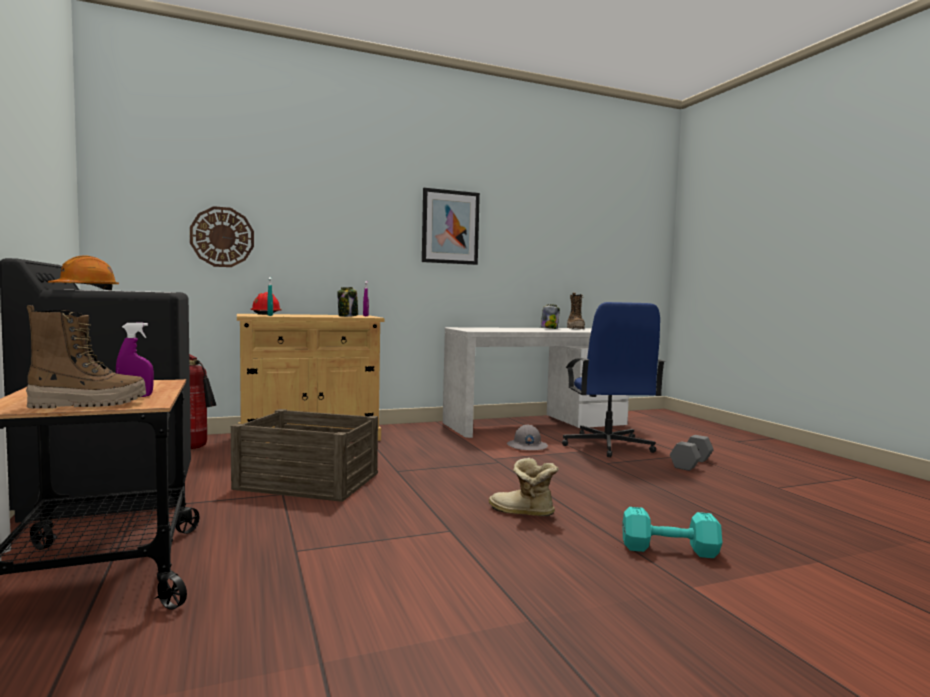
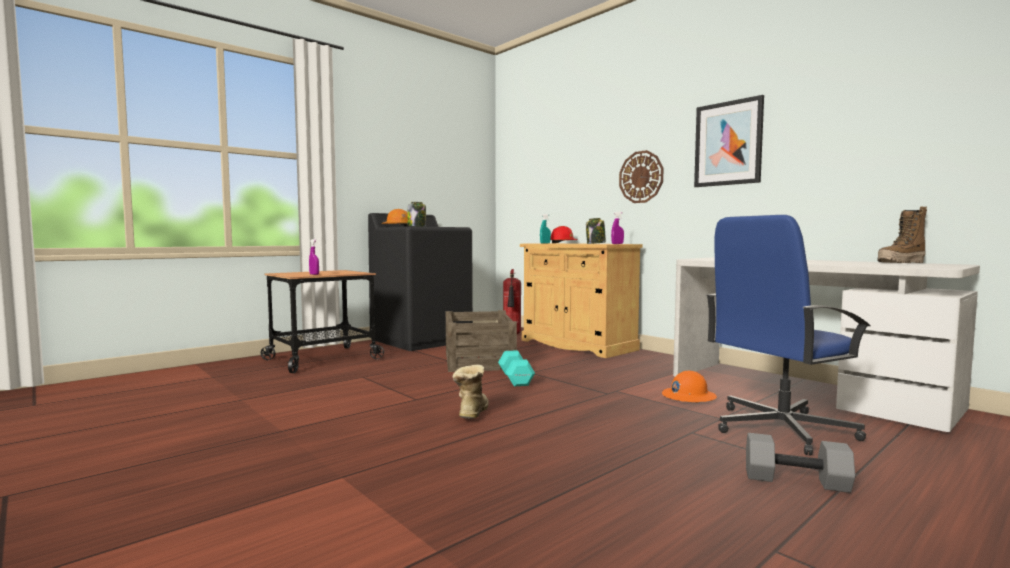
camera: 70 degrees right, 0 degrees up
boot [26,305,146,409] -> none
wall clock [190,206,254,267] -> wall clock moved to [619,150,663,203]
grey hard hat [507,424,548,450] -> orange hard hat [662,371,717,402]
jar [541,304,560,329] -> jar moved to [407,202,426,227]
turquoise dumbbell [623,507,722,558] -> turquoise dumbbell moved to [498,350,535,386]

